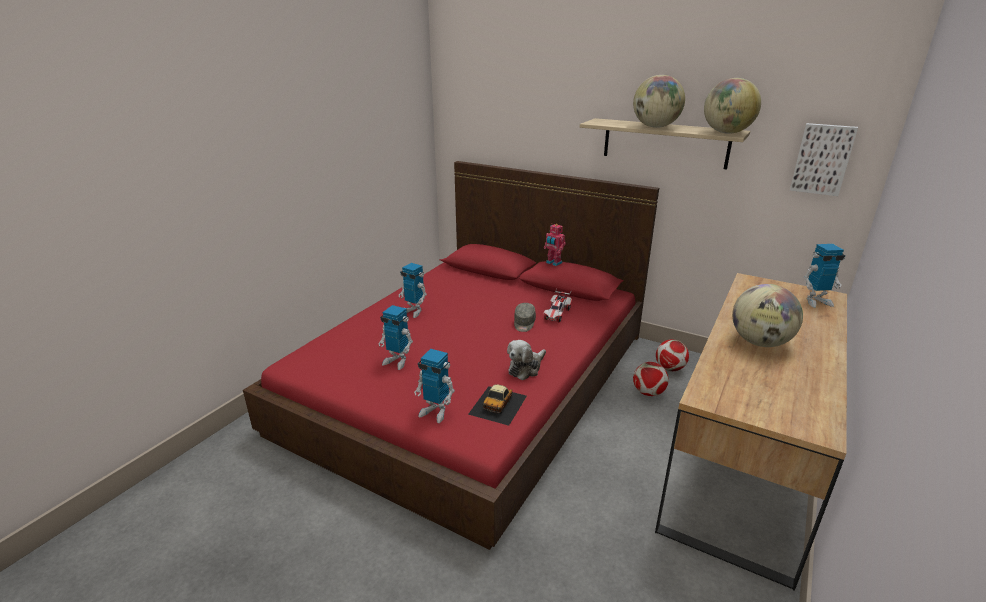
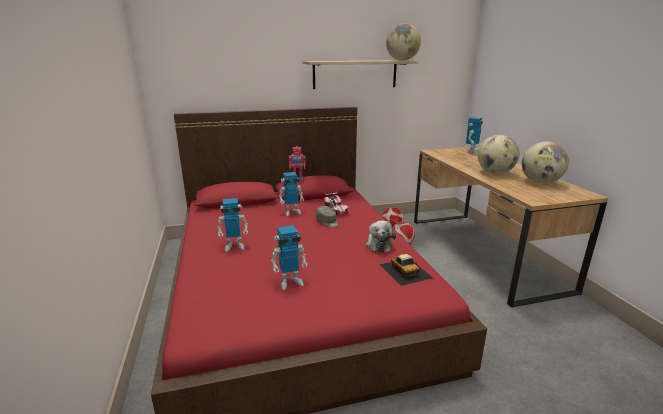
camera: 45 degrees left, 5 degrees down
toy robot [414,349,455,423] -> toy robot moved to [279,172,304,216]
globe [633,75,685,128] -> globe moved to [522,141,569,183]
picture [790,123,858,196] -> none

